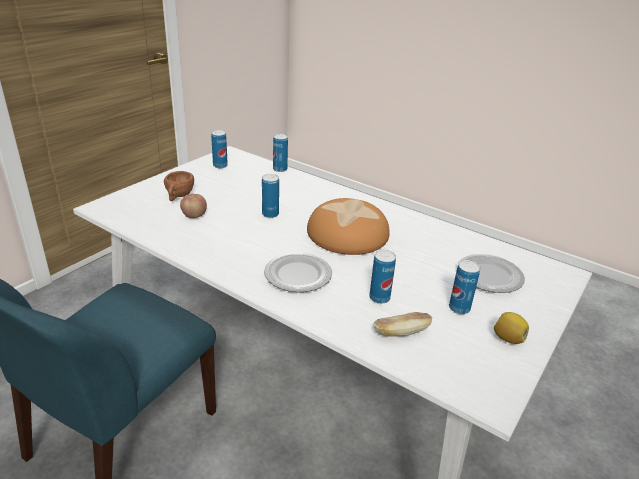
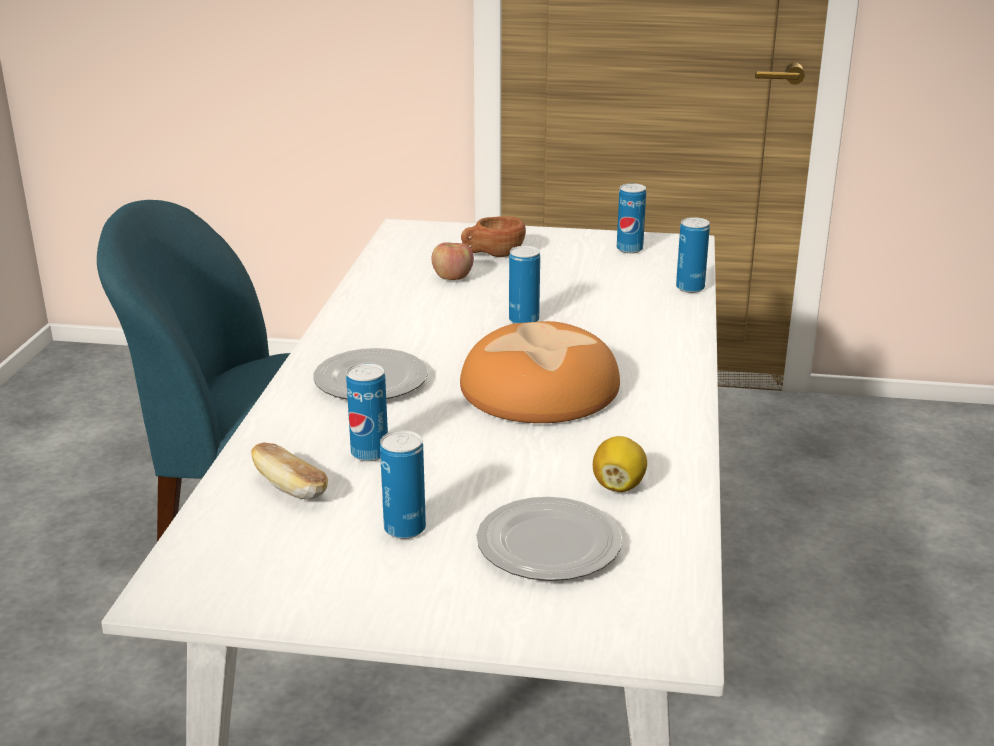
camera: 65 degrees right, 5 degrees down
lemon [494,312,529,344] -> lemon moved to [593,436,647,492]

